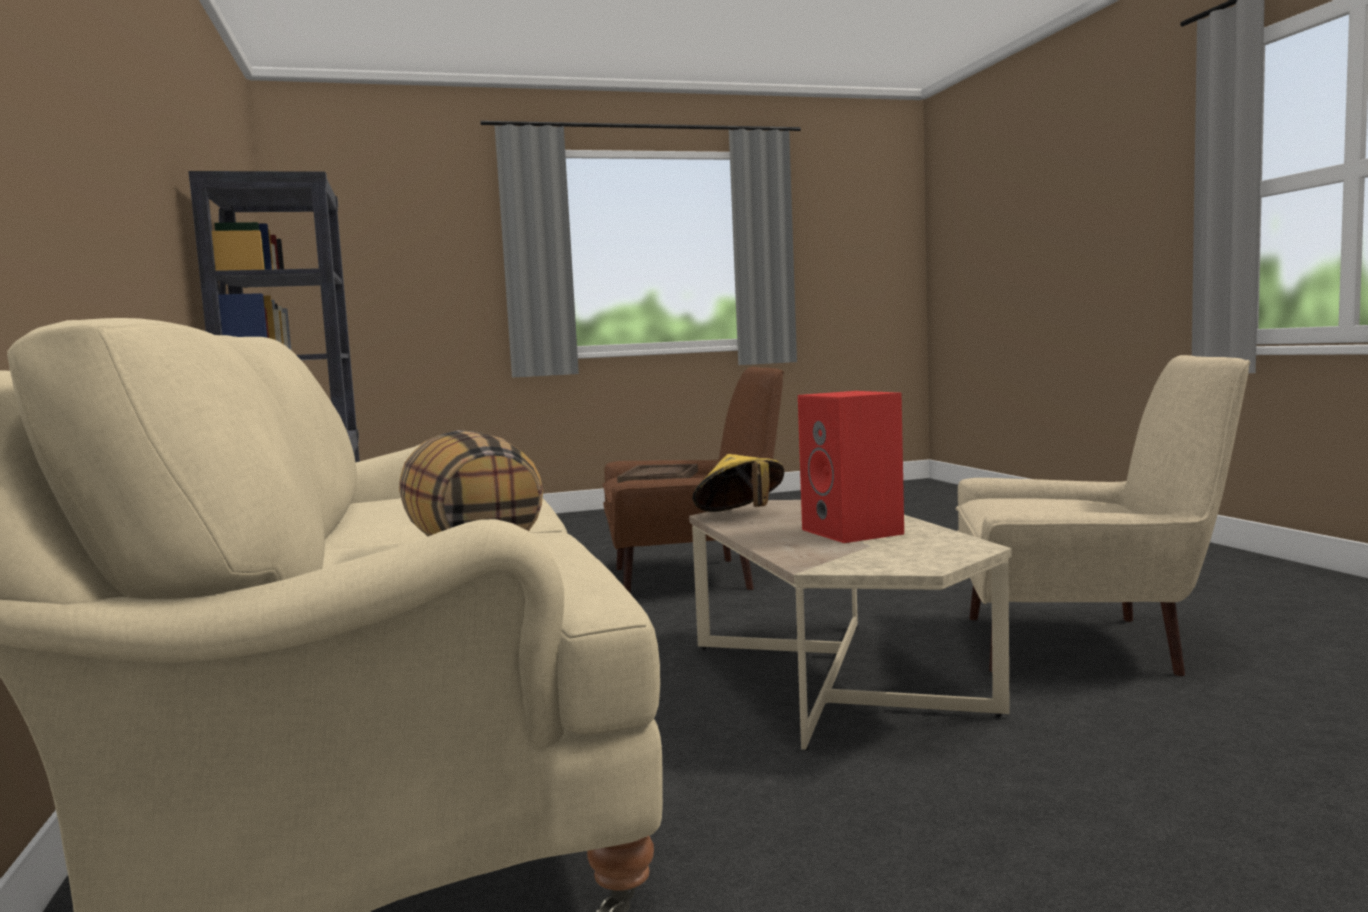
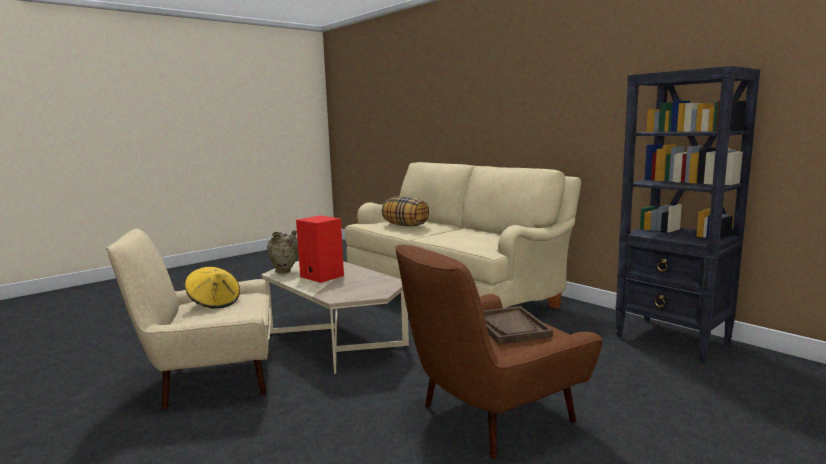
camera: 155 degrees right, 5 degrees up
yellow hat [692,454,784,512] -> yellow hat moved to [185,267,240,308]
none -> beige vase [267,230,299,274]

